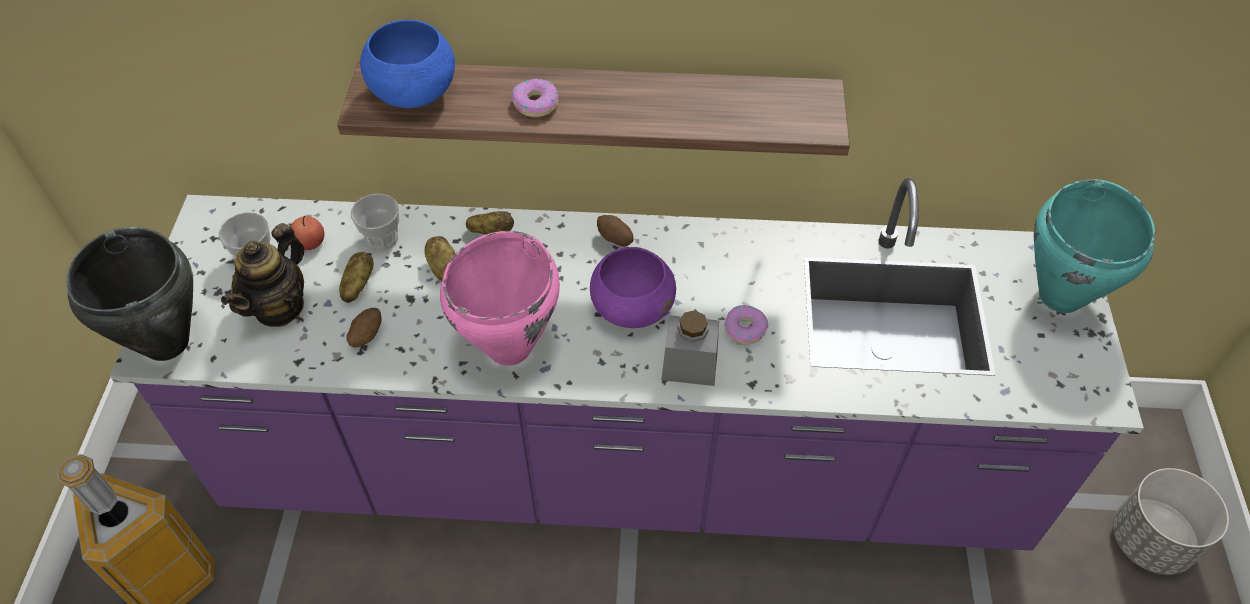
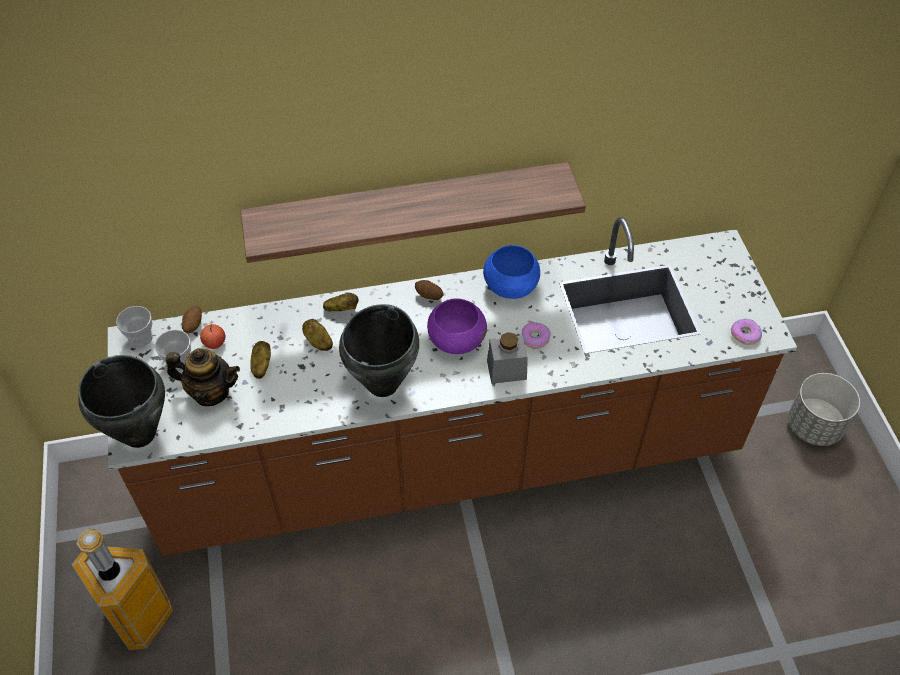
camera: 15 degrees left, 0 degrees up
purple counter [110,178,1144,551] -> brown counter [108,217,797,556]
teapot [221,223,304,327] -> teapot turned 90 degrees counterclockwise [166,348,240,406]
potato [347,308,382,347] -> potato moved to [182,306,202,334]
cup [351,193,399,251] -> cup moved to [116,306,153,347]
blue bowl [360,20,455,108] -> blue bowl moved to [483,245,540,299]
pink cooking pot [440,231,560,366] -> black cooking pot [339,304,419,397]
donut [511,79,559,117] -> donut moved to [731,319,762,345]
turquoise cooking pot [1034,179,1155,313] -> none

